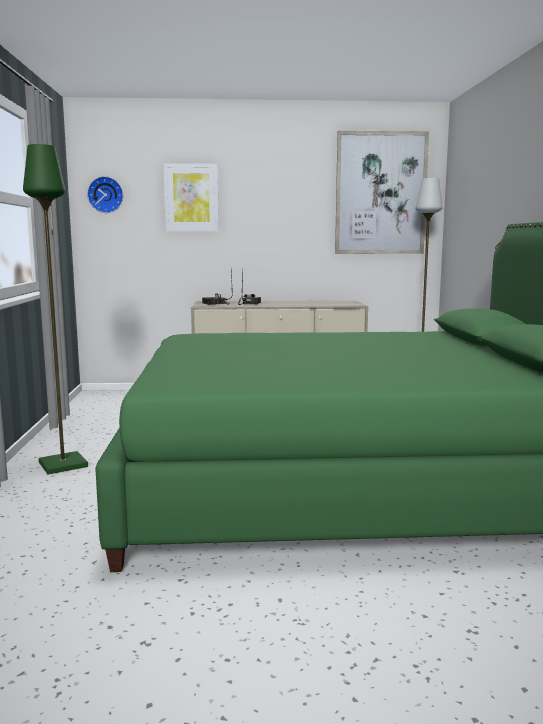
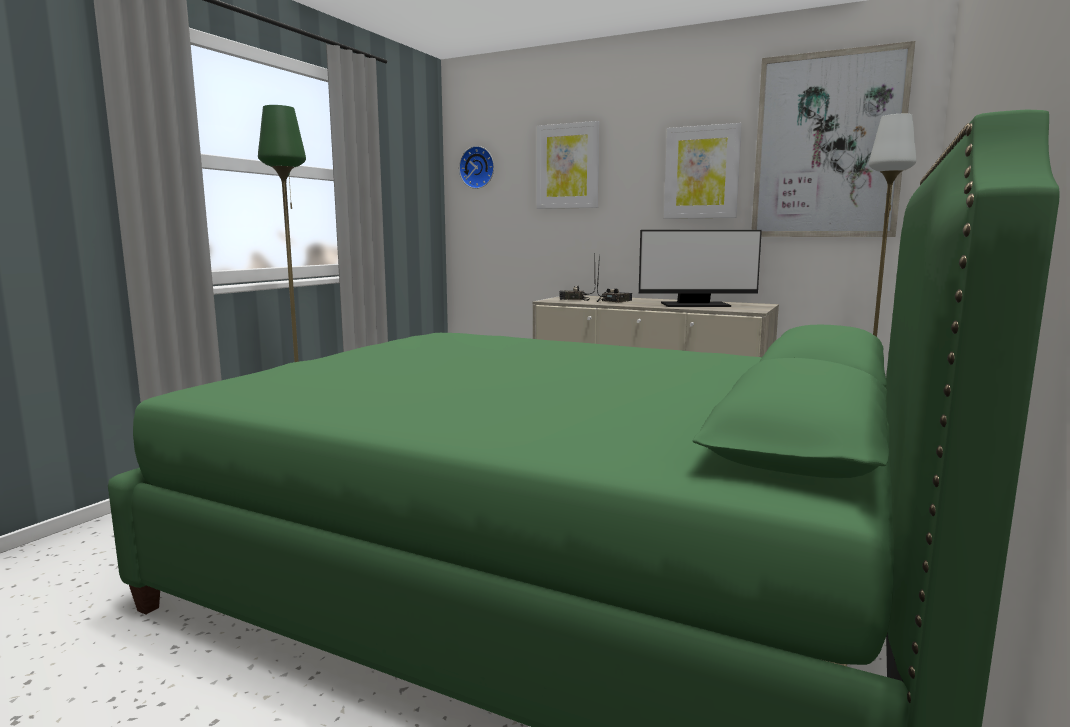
camera: 30 degrees right, 0 degrees up
none -> monitor [639,230,762,307]
none -> picture [664,123,742,219]

